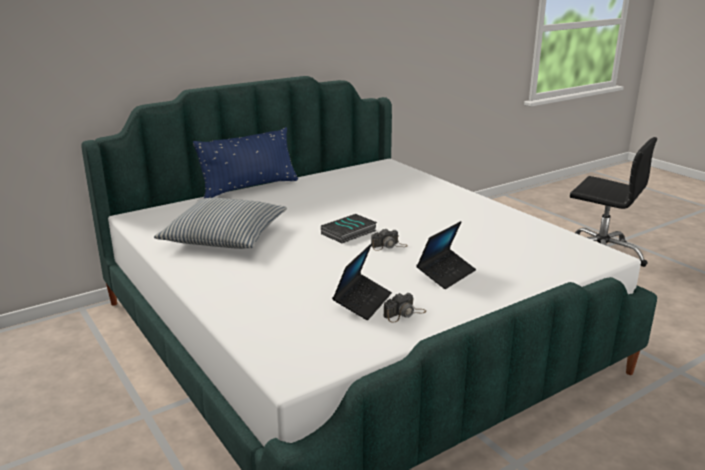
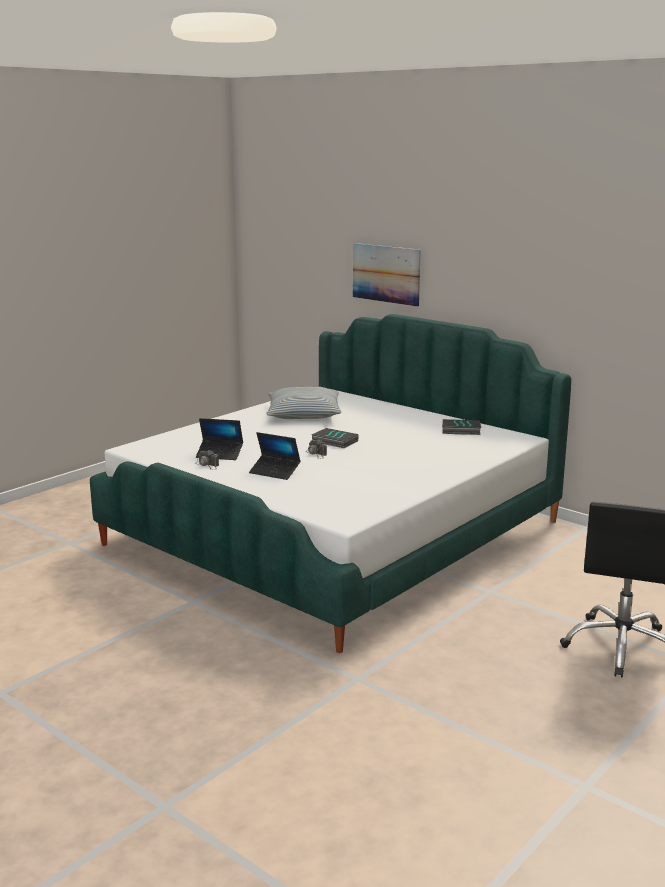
camera: 75 degrees right, 5 degrees down
blue pillow [193,127,298,198] -> none
none -> picture [353,243,421,307]
none -> book [442,419,481,435]

